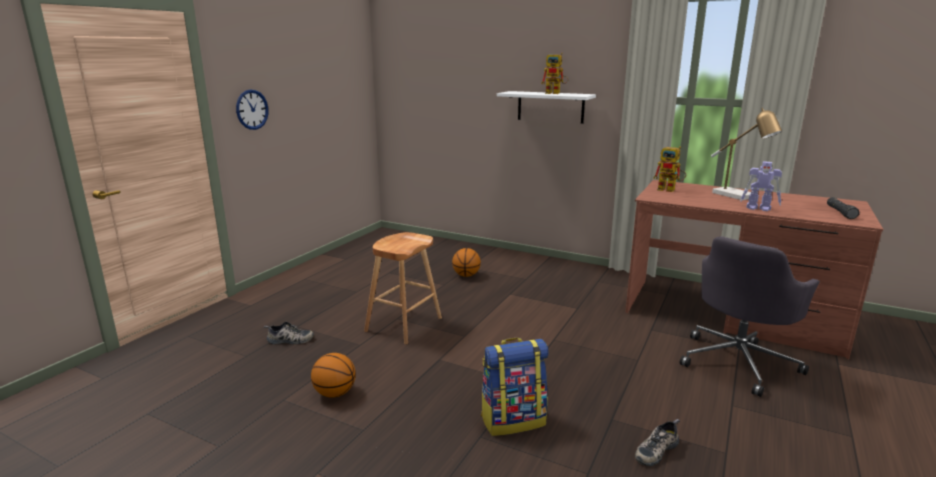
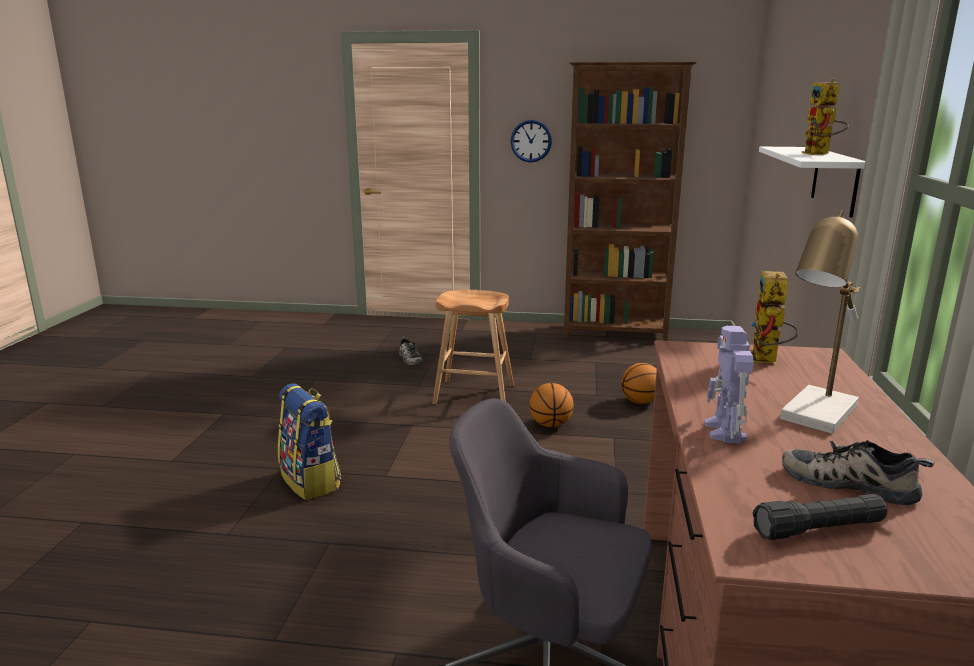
camera: 70 degrees right, 0 degrees up
basketball [311,353,356,398] -> basketball moved to [529,383,574,427]
shoe [635,419,680,466] -> shoe moved to [782,440,935,506]
none -> brown bookcase [564,62,697,341]

